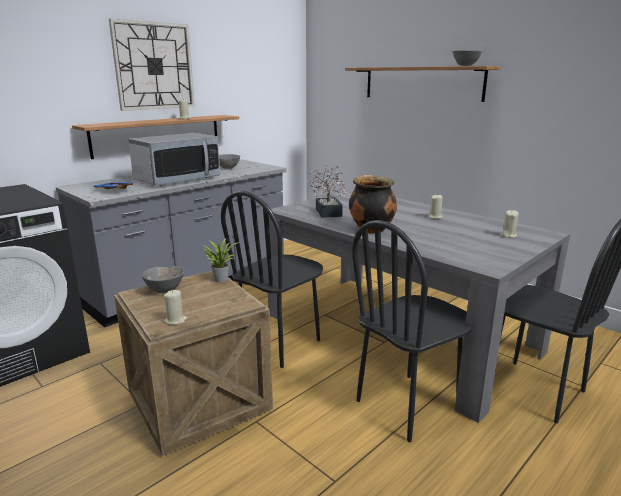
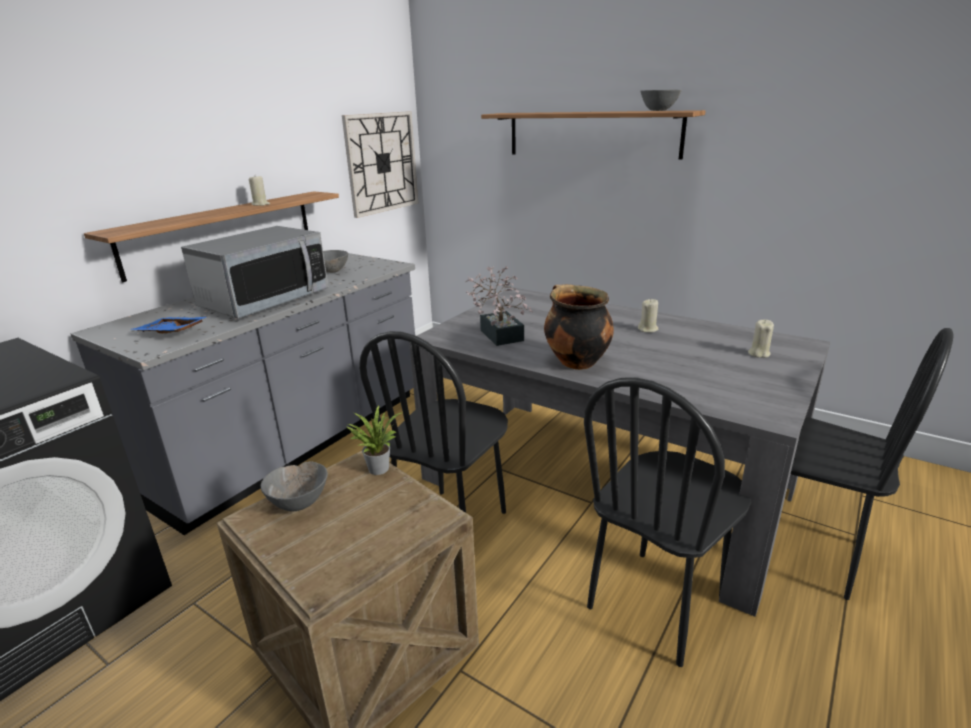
camera: 10 degrees left, 5 degrees up
wall clock [109,18,195,111] -> wall clock moved to [342,111,418,218]
beige candle [164,290,187,325] -> none

